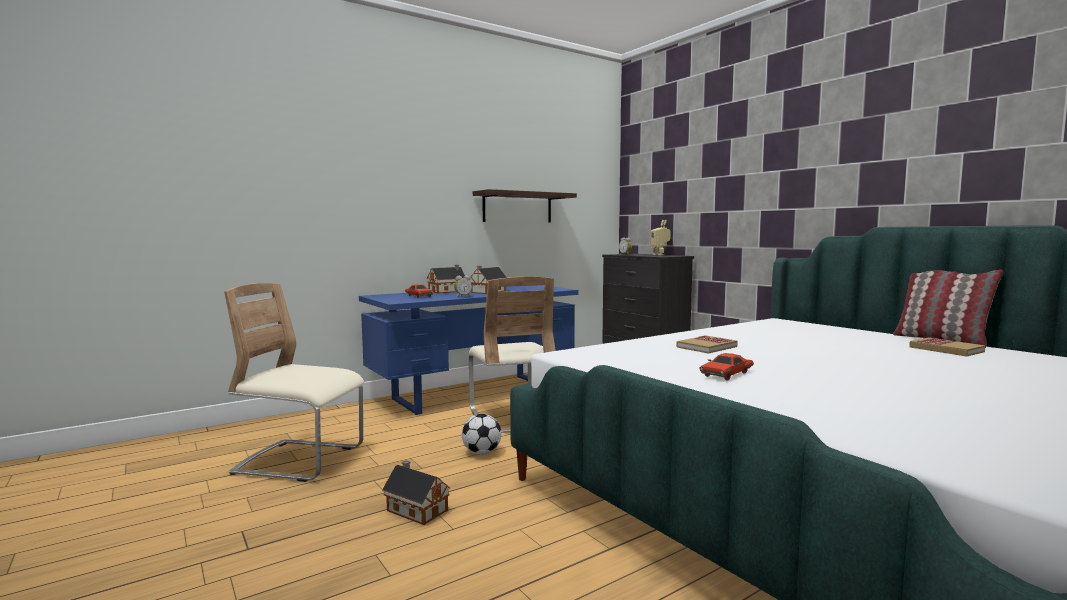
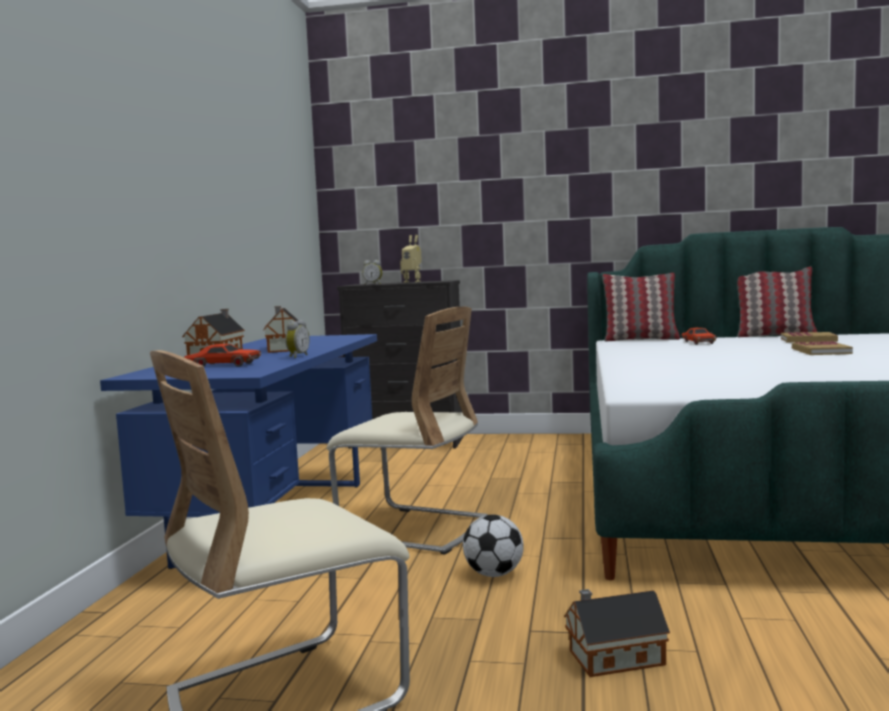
camera: 45 degrees left, 0 degrees up
shelf [473,189,577,222] -> none
book [676,335,738,354] -> book moved to [792,341,853,355]
red toy car [699,353,754,380] -> red toy car moved to [681,328,717,345]
none -> pillow [602,273,680,342]

